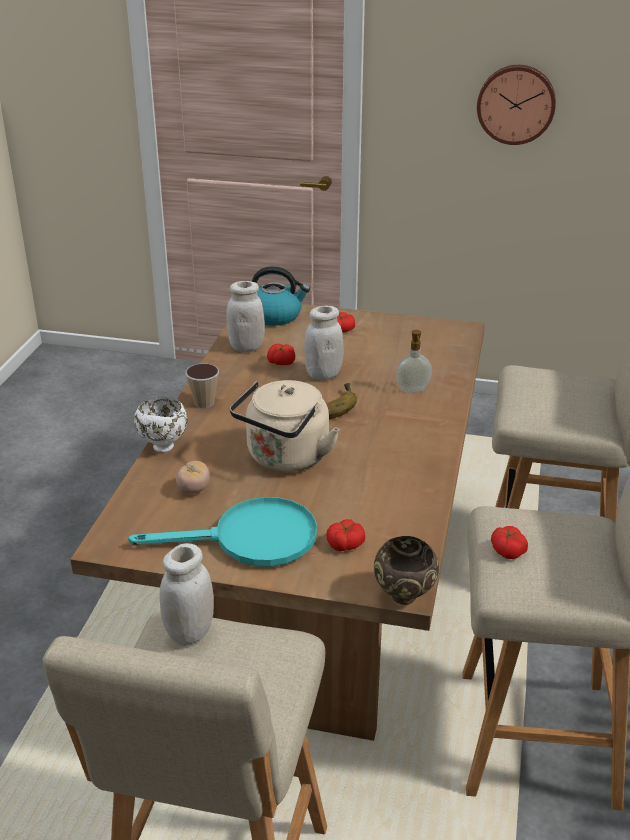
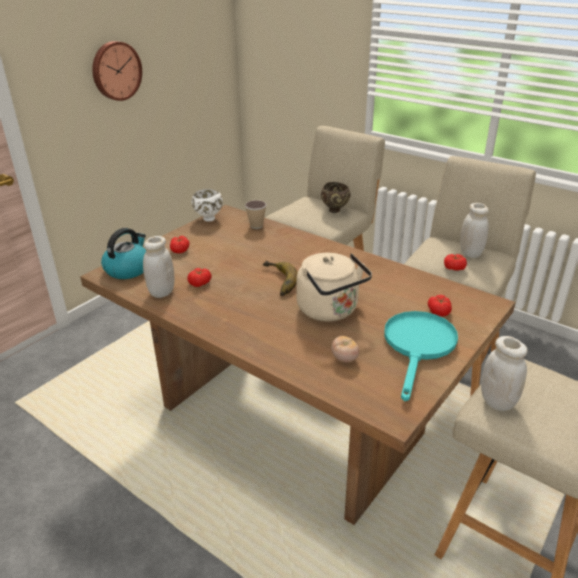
camera: 65 degrees left, 0 degrees up
white bowl [134,396,188,452] -> white bowl moved to [191,189,223,222]
cup [185,363,219,408] -> cup moved to [245,200,267,229]
white jar [304,305,343,380] -> white jar moved to [460,203,489,258]
brown bowl [374,536,439,605] -> brown bowl moved to [321,182,351,213]
soap dispenser [396,330,432,393] -> none

